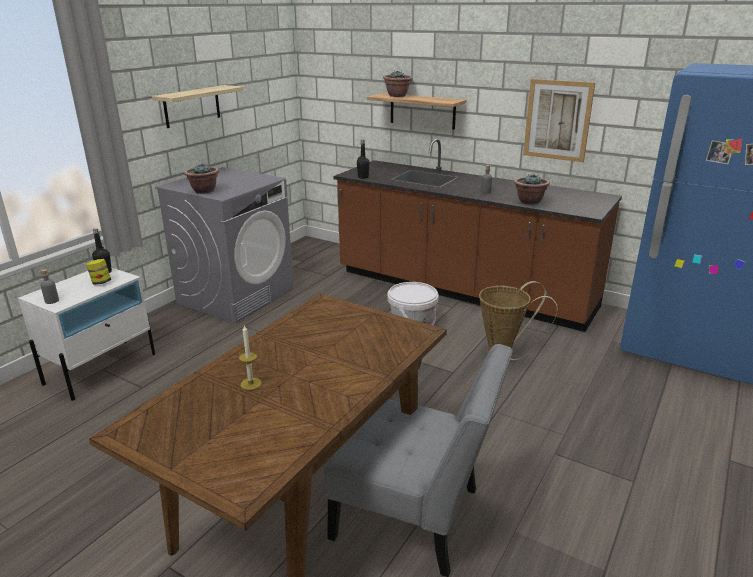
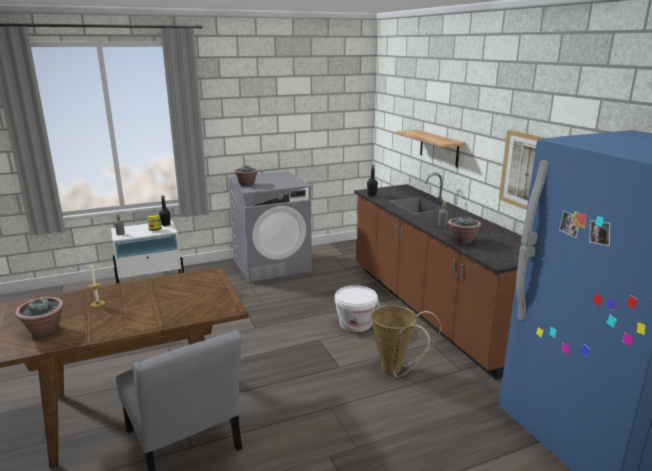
camera: 35 degrees right, 5 degrees down
shelf [152,85,244,128] -> none
potted plant [383,71,413,97] -> potted plant moved to [15,297,64,336]

